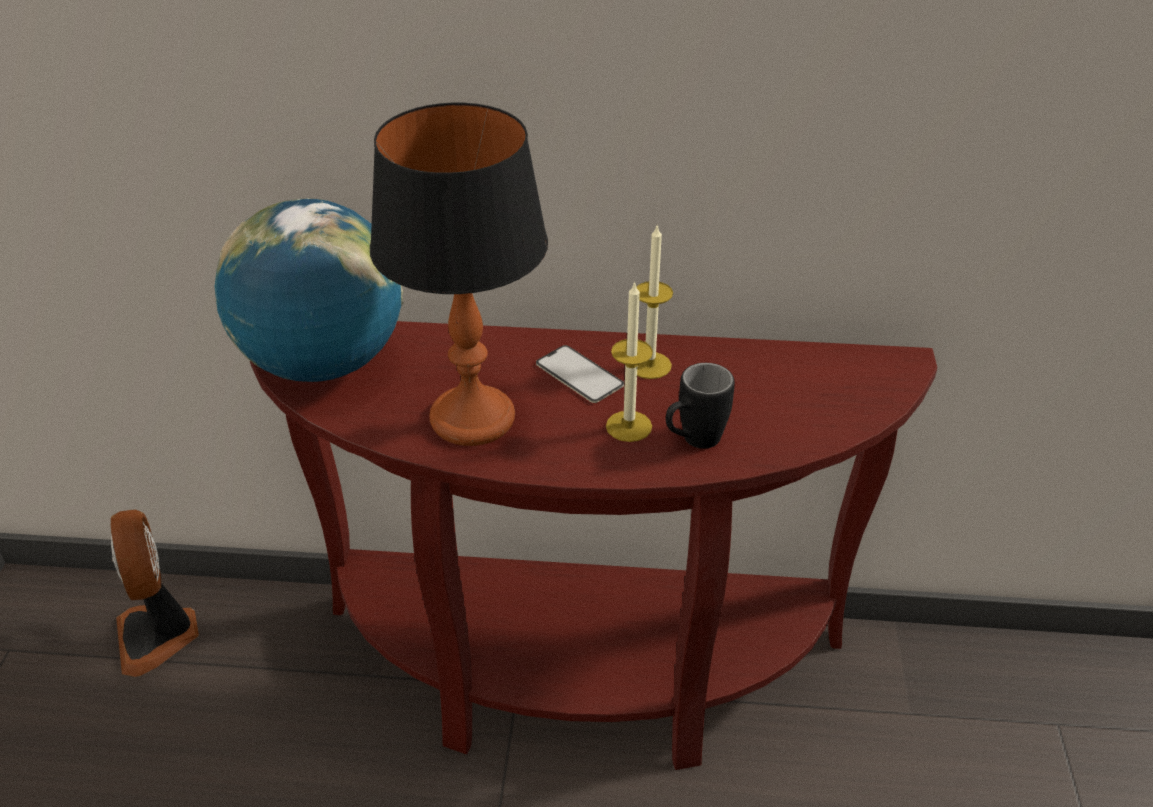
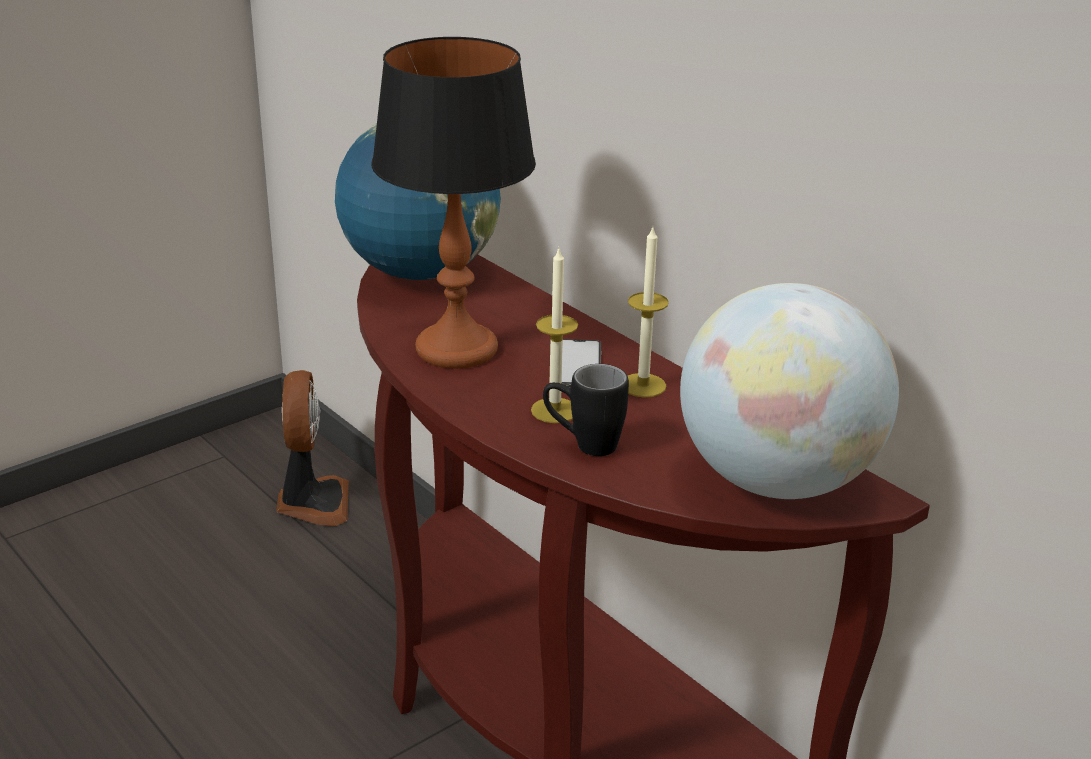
camera: 45 degrees right, 10 degrees down
fan [111,510,199,677] -> fan turned 150 degrees clockwise [277,370,349,526]
none -> globe [680,283,899,499]

